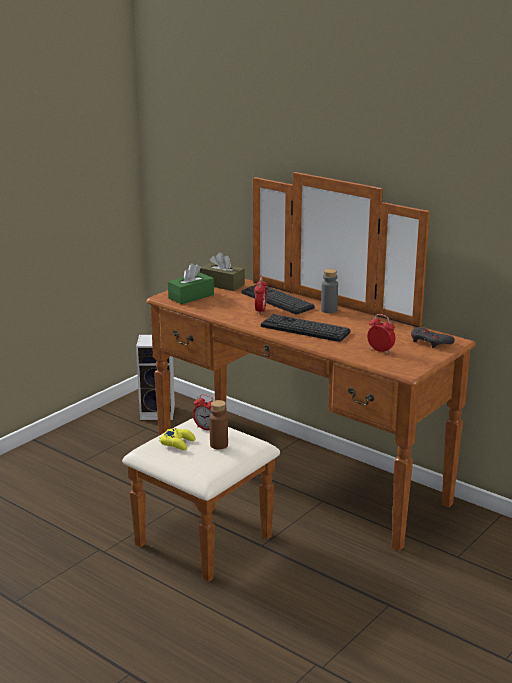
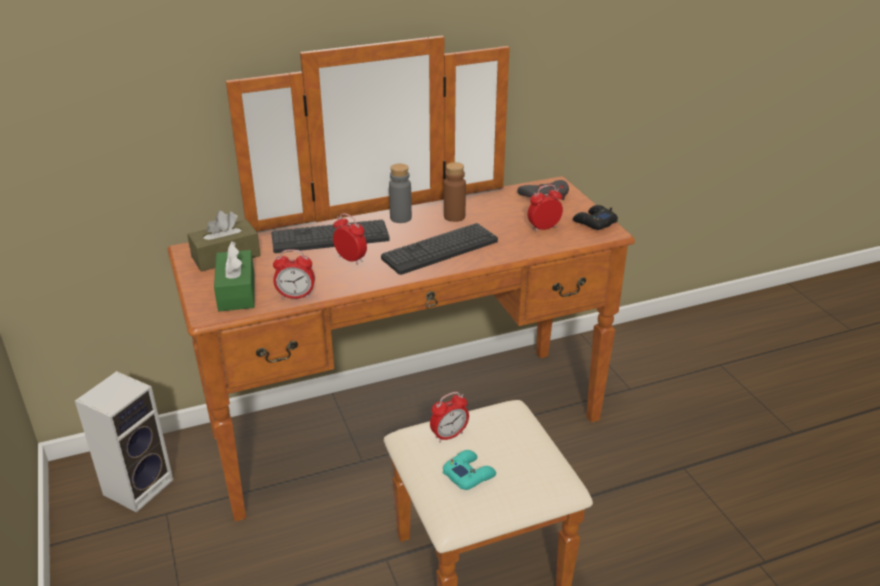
camera: 60 degrees left, 10 degrees up
yellow game controller [159,428,195,450] -> turquoise game controller [443,450,496,490]
brown bottle [209,400,228,449] -> brown bottle moved to [444,162,466,222]
none -> alarm clock [273,249,315,299]
none -> black game controller [573,205,618,230]

